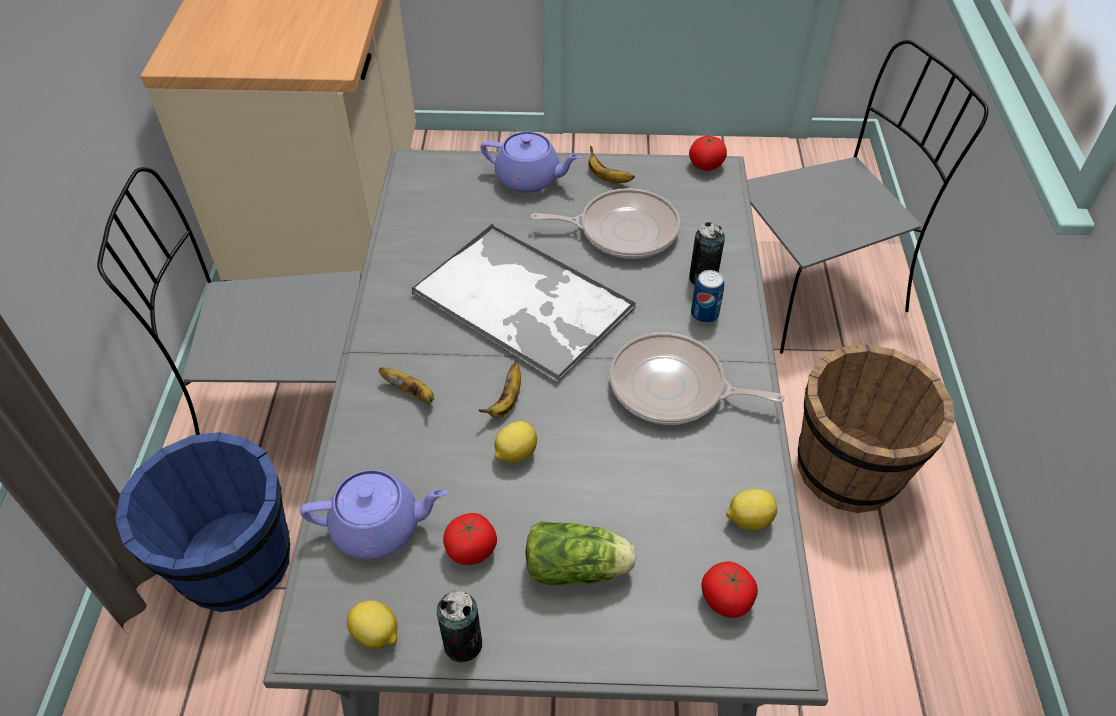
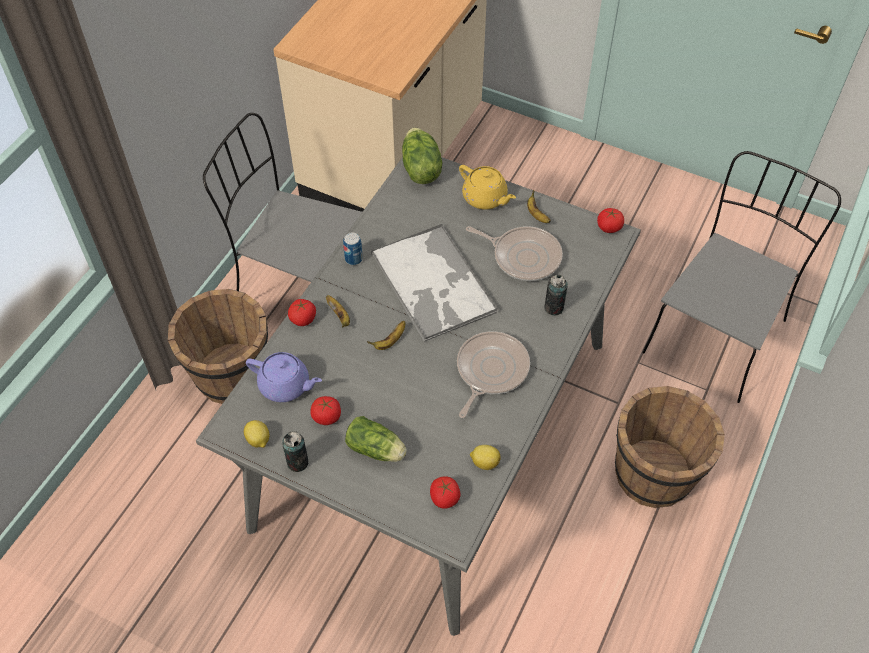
camera: 25 degrees right, 5 degrees up
blue bucket [115,432,290,612] -> brown bucket [168,289,268,404]
purple teapot [481,132,581,193] -> yellow teapot [459,165,516,210]
lemon [494,421,537,463] -> none
frying pan [610,333,785,425] -> frying pan turned 75 degrees clockwise [457,331,530,418]
can [691,270,724,323] -> can moved to [343,233,363,265]
grey chair [747,40,989,354] -> grey chair turned 60 degrees counterclockwise [642,151,841,403]
none -> tomato [288,299,316,326]
none -> lettuce [402,127,443,184]

